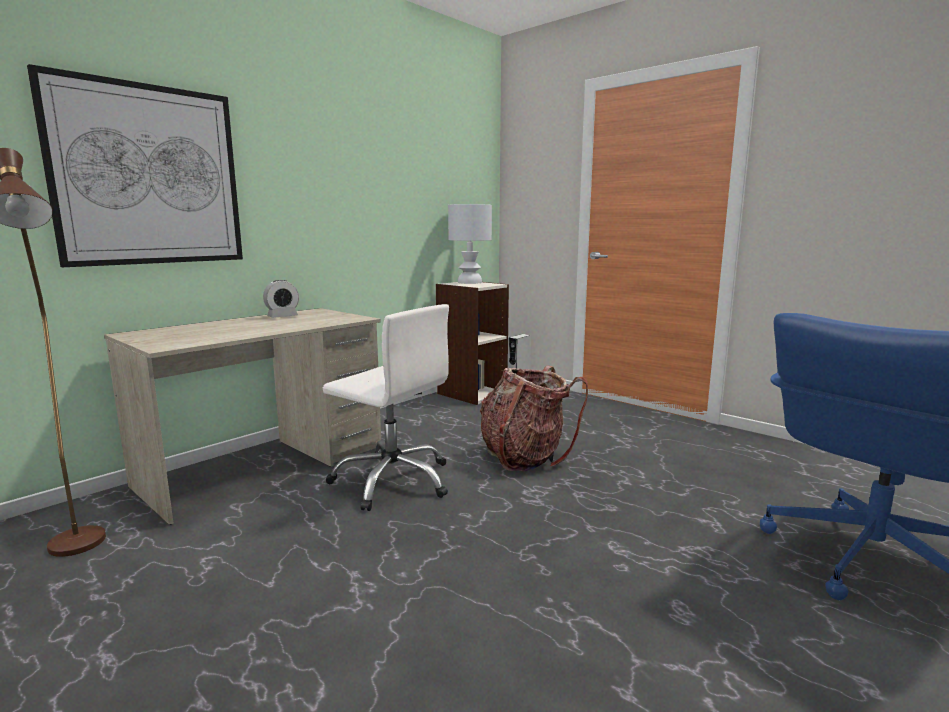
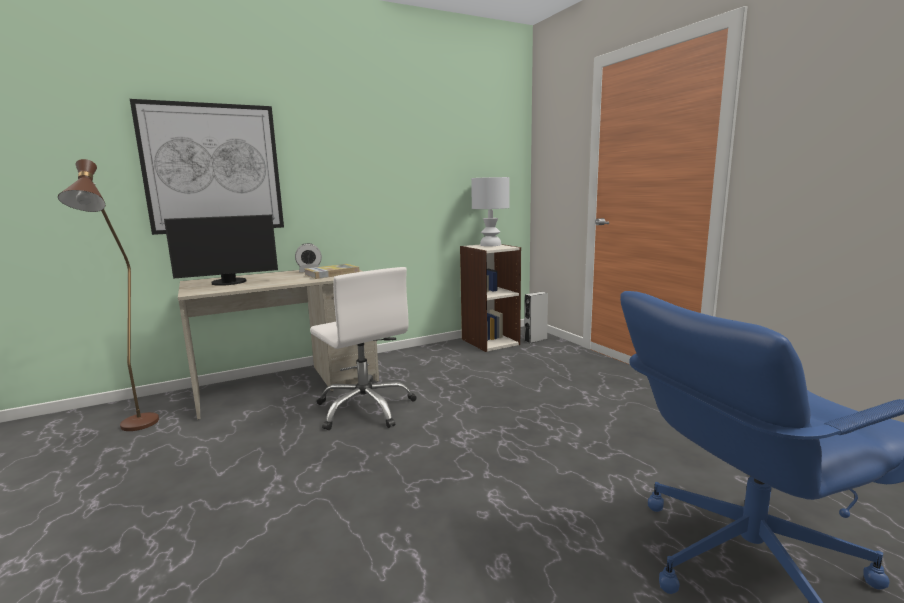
camera: 20 degrees right, 0 degrees up
backpack [480,365,588,472] -> none
none -> monitor [164,215,278,286]
none -> book [305,264,360,279]

